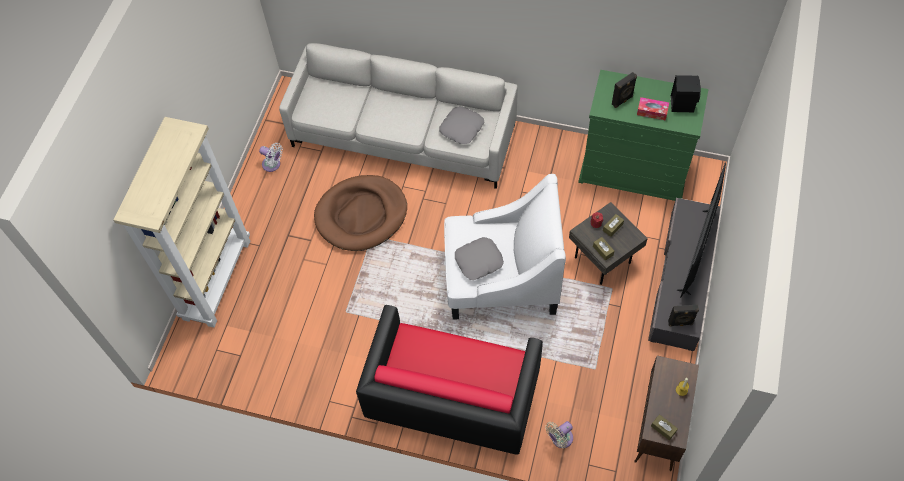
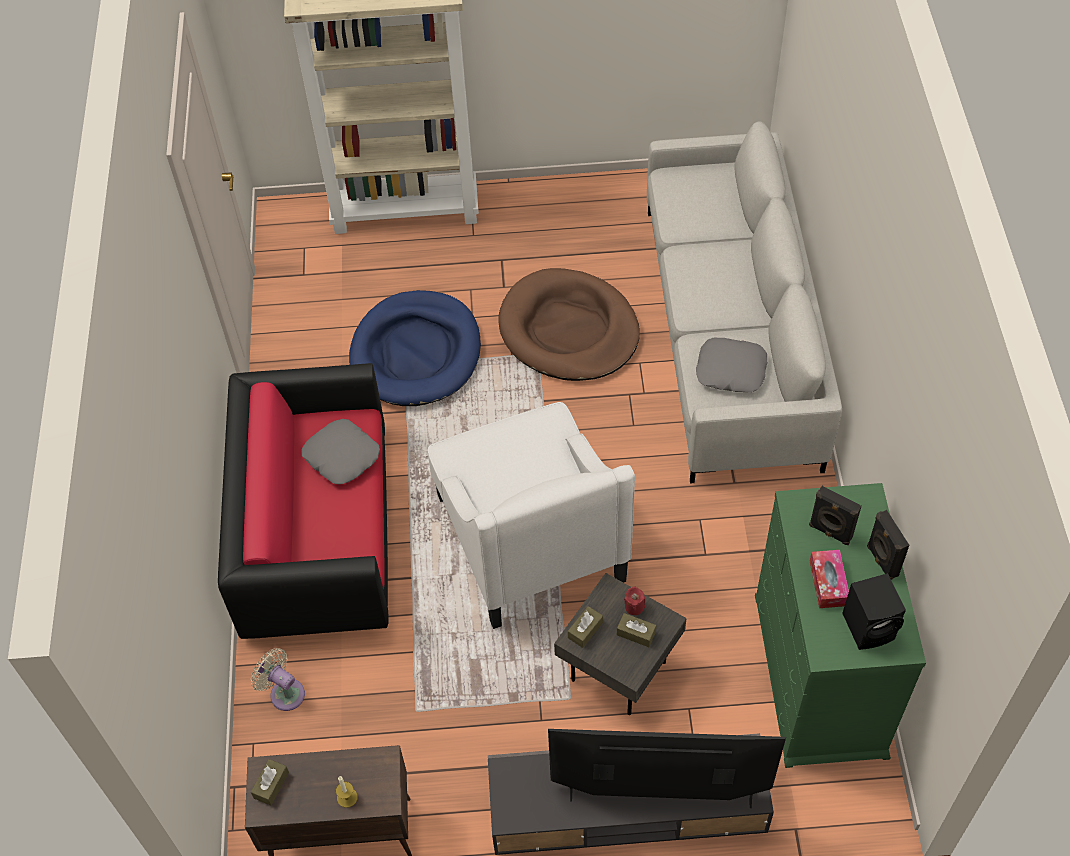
camera: 70 degrees right, 5 degrees down
white fan [259,143,283,172] -> none
grey pillow [455,237,504,280] -> grey pillow moved to [301,419,380,485]
black speaker [668,305,699,326] -> black speaker moved to [867,510,909,580]
none -> blue dog bed [349,290,481,406]

